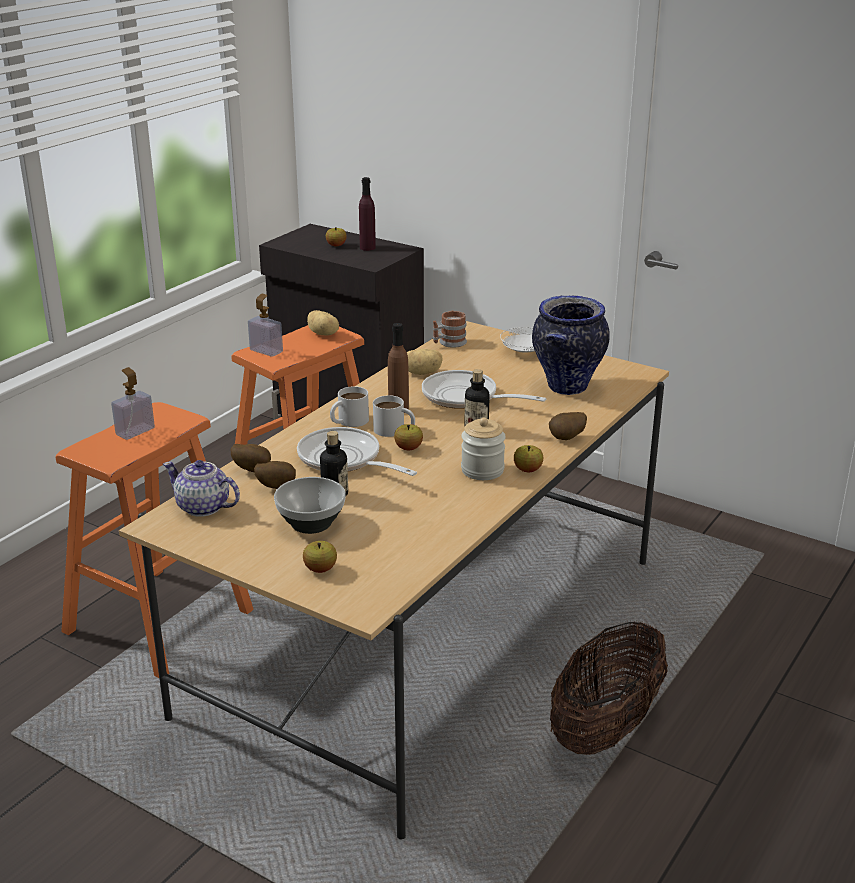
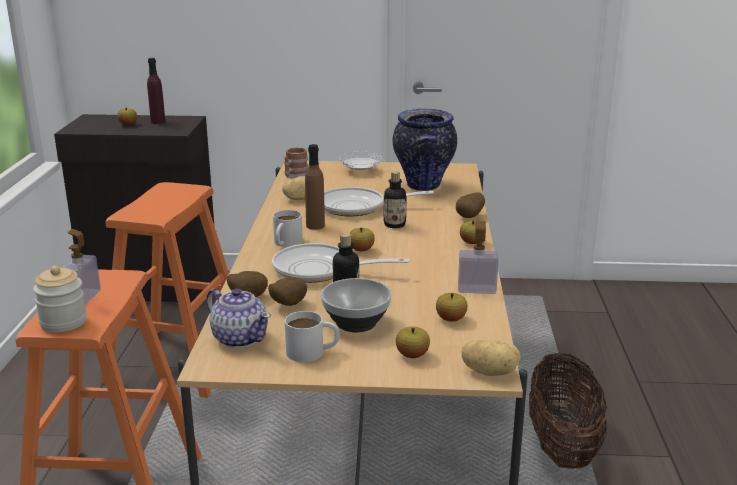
camera: 30 degrees left, 5 degrees down
teapot [163,460,240,517] -> teapot turned 135 degrees counterclockwise [206,288,271,348]
soap dispenser [248,293,283,357] -> soap dispenser moved to [458,221,499,294]
potato [307,310,339,335] -> potato moved to [462,340,521,376]
white mug [373,395,415,437] -> white mug moved to [285,311,339,362]
jar [461,418,506,480] -> jar moved to [33,266,87,332]
none -> apple [436,293,468,322]

